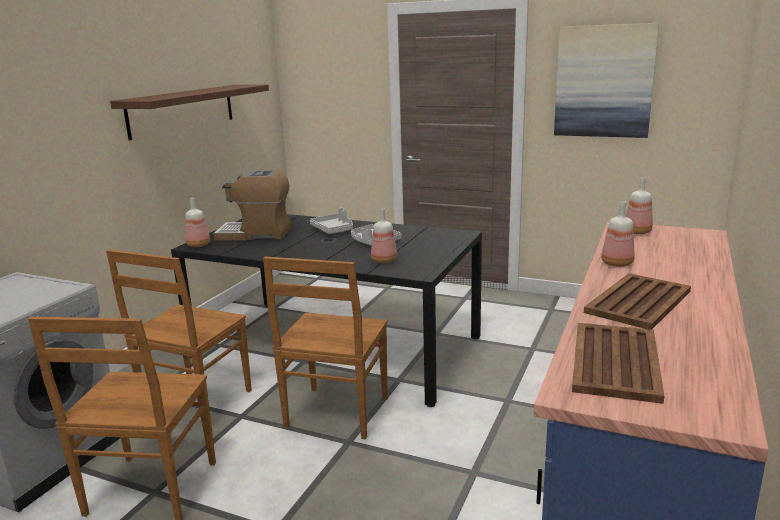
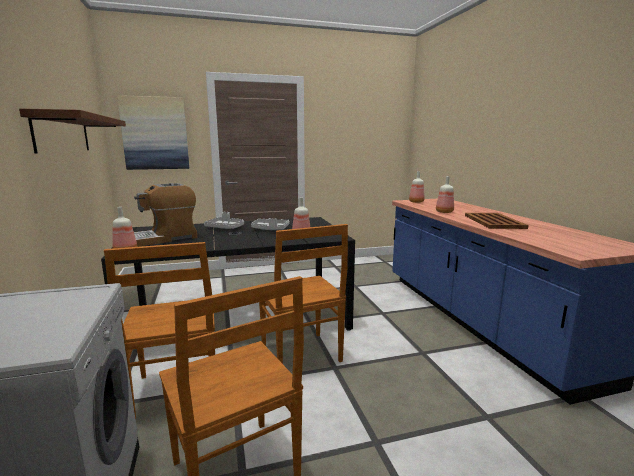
camera: 40 degrees left, 5 degrees down
picture [554,23,659,138] -> picture moved to [117,95,189,170]
brown tray [572,323,664,404] -> none

